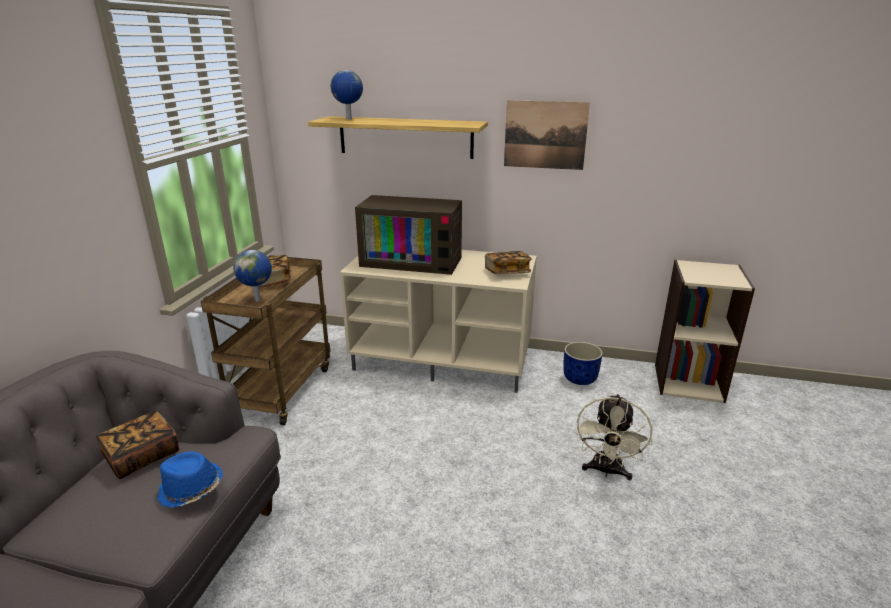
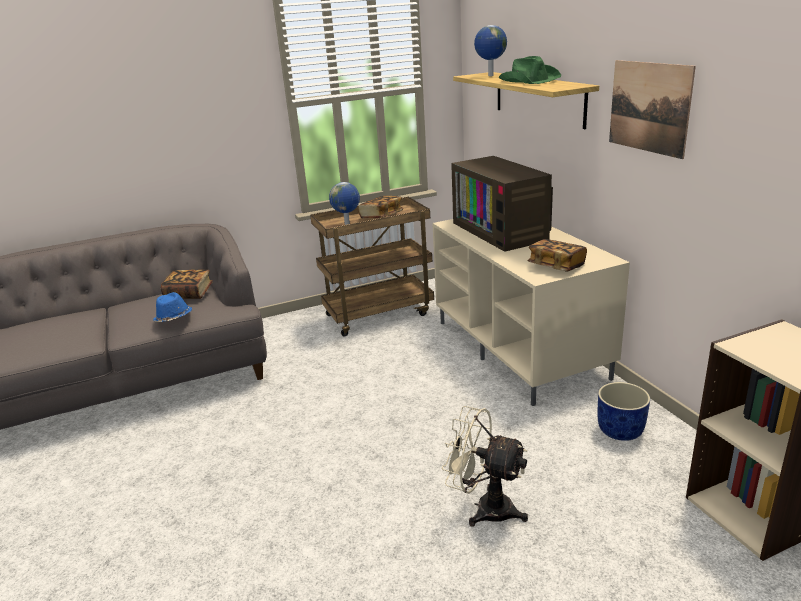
camera: 55 degrees right, 0 degrees up
beige fan [575,394,652,480] -> beige fan turned 45 degrees clockwise [442,406,528,527]
none -> green hat [499,56,561,84]

